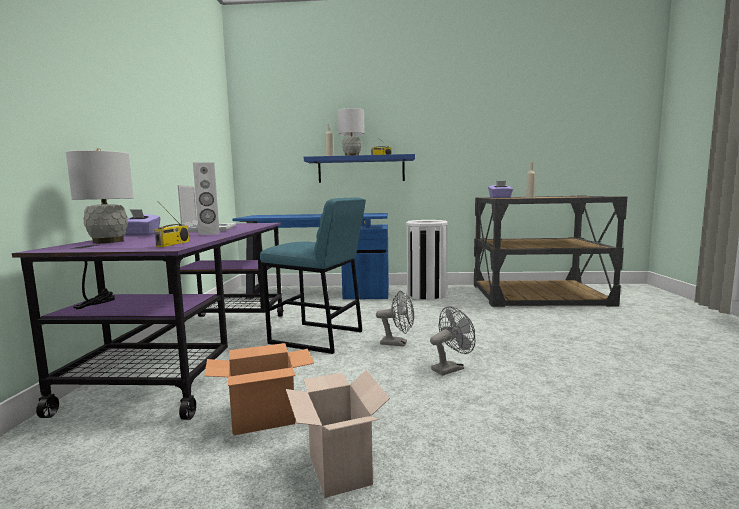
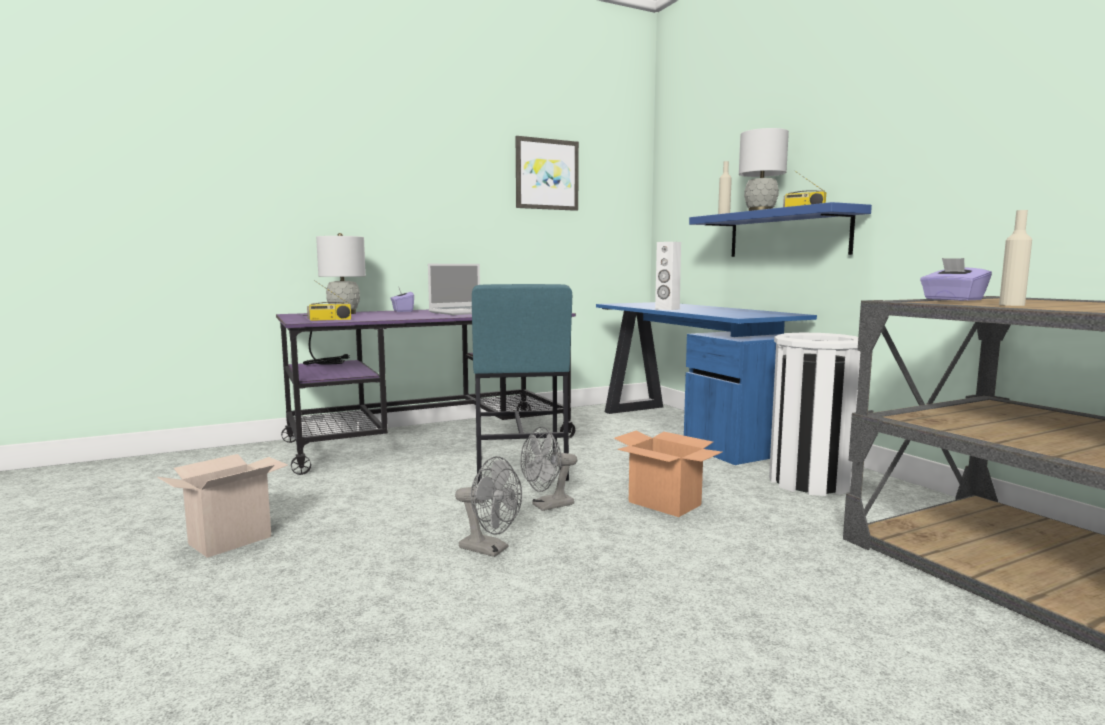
camera: 60 degrees right, 0 degrees up
white speaker [193,162,220,235] -> white speaker moved to [655,242,681,310]
cardboard box [204,343,314,436] -> cardboard box moved to [614,431,722,517]
grey fan [376,291,414,347] -> grey fan turned 75 degrees clockwise [520,427,577,511]
none -> picture [516,136,579,211]

